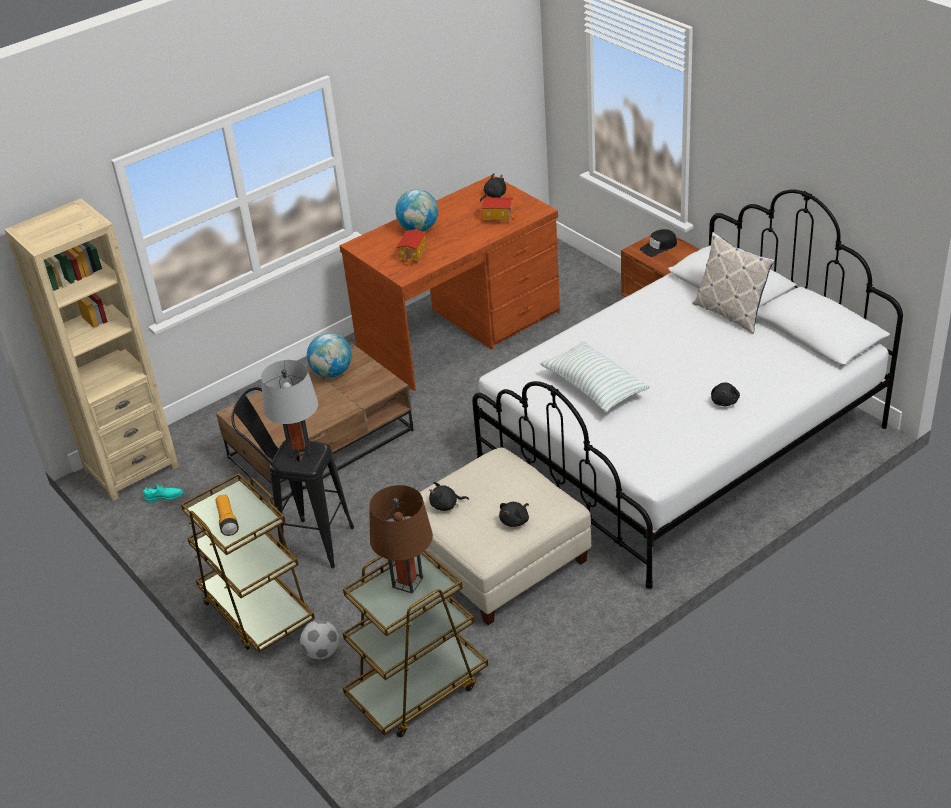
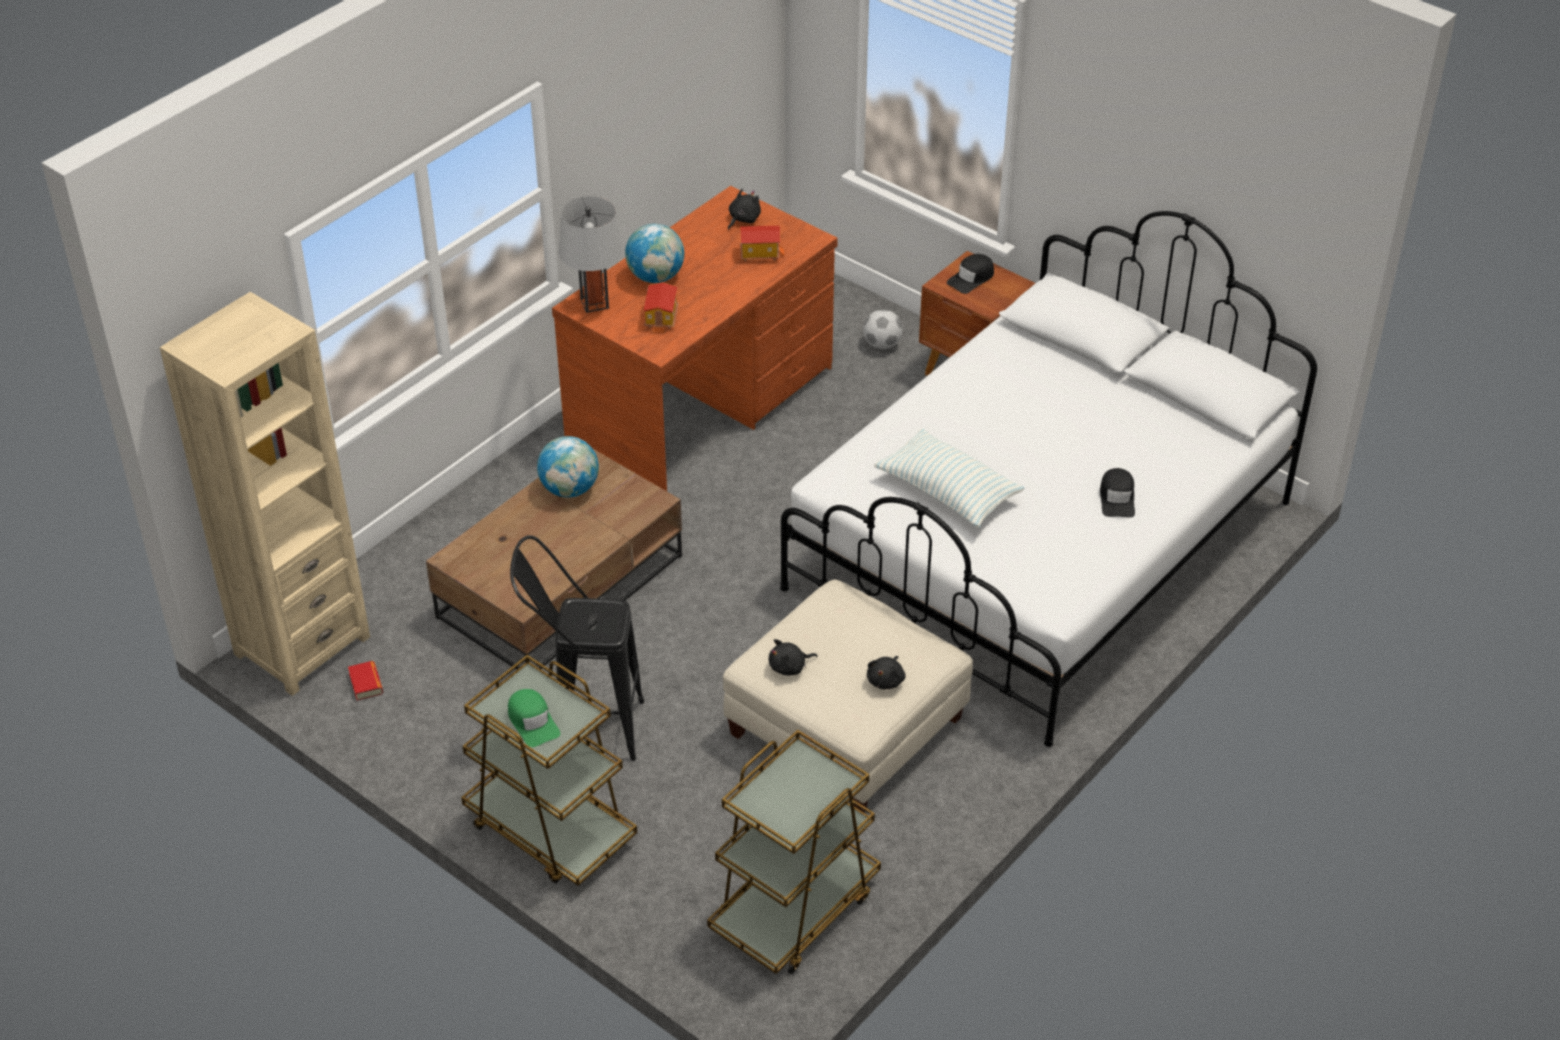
camera: 15 degrees left, 5 degrees up
turquoise shoe [143,484,184,503] -> book [348,661,383,701]
flashlight [215,495,239,536] -> green cap [508,689,560,747]
grey table lamp [261,360,318,457] -> grey table lamp moved to [559,196,623,313]
football [300,620,339,659] -> football moved to [863,309,903,349]
brown table lamp [369,485,433,594] -> none
pillow [692,232,775,334] -> none
black plush toy [711,382,740,406] -> black cap [1100,468,1135,518]

